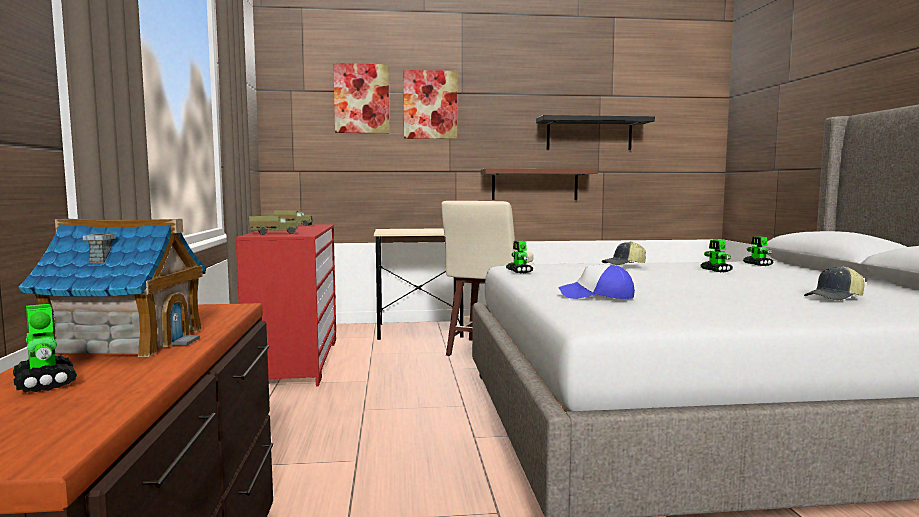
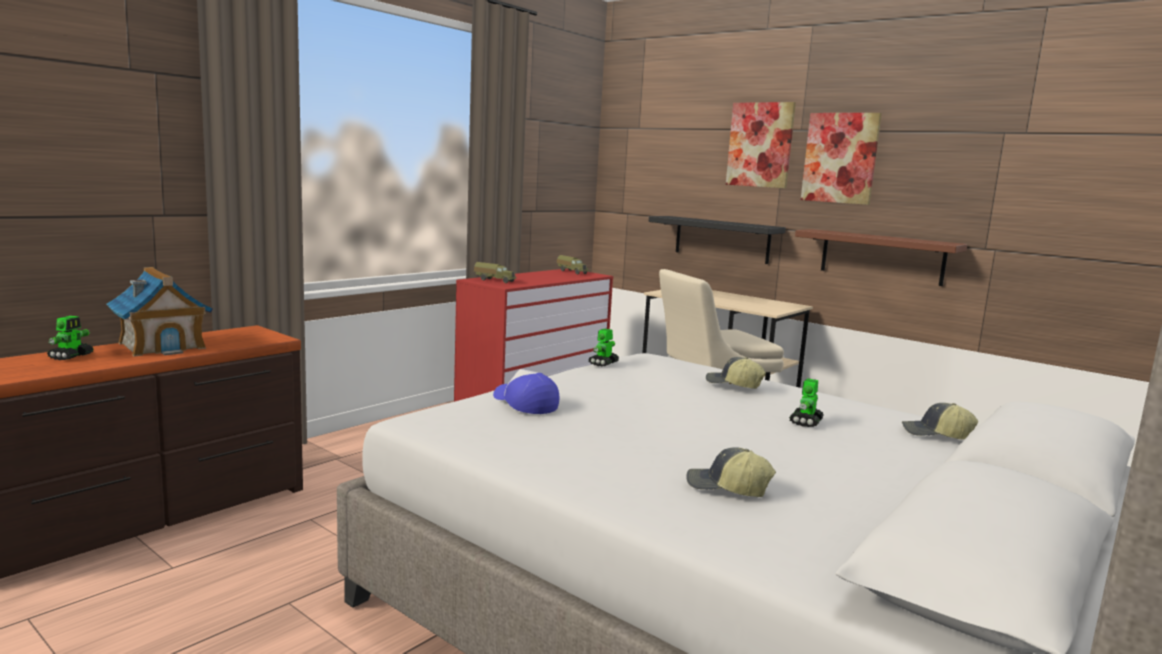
camera: 45 degrees right, 5 degrees up
picture [333,63,389,133] -> picture moved to [801,113,882,205]
black shelf [536,115,655,150] -> black shelf moved to [649,216,786,264]
toy robot [743,236,773,266] -> cap [902,403,978,440]

